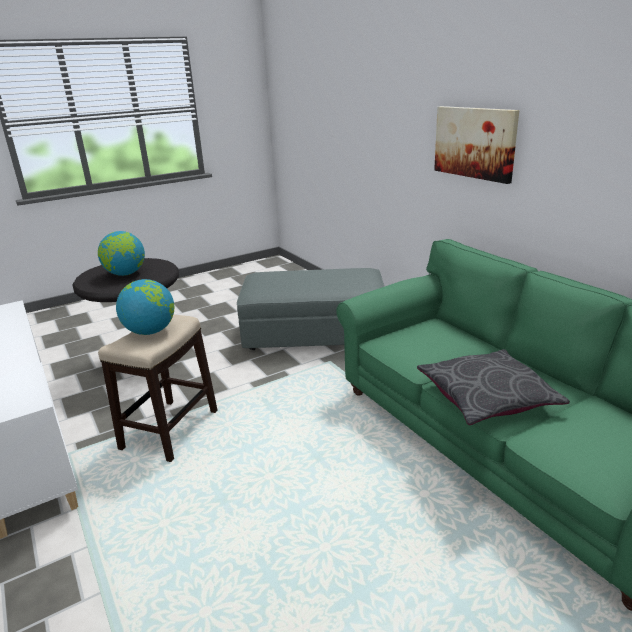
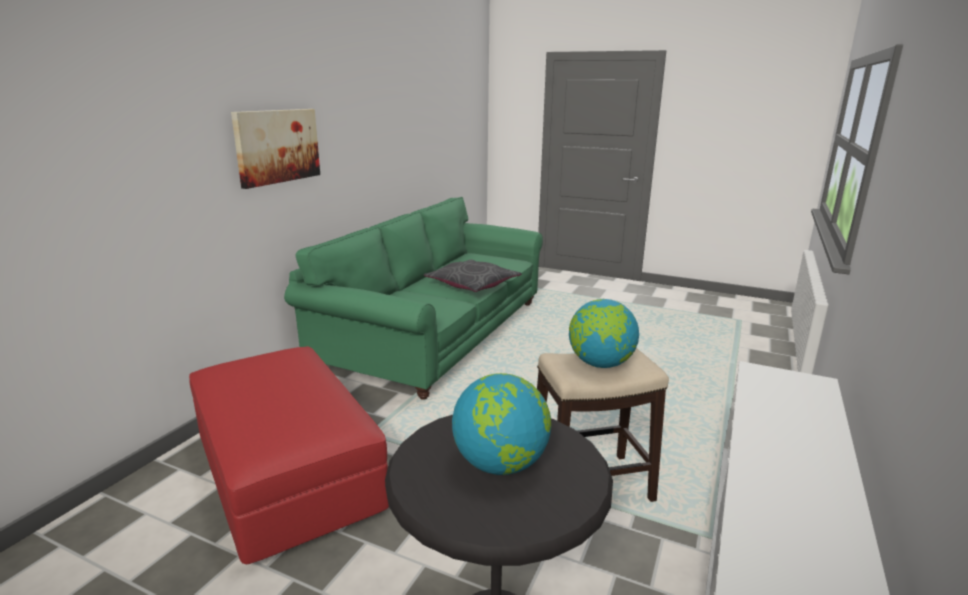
camera: 125 degrees left, 5 degrees down
grey ottoman [237,268,384,350] -> red ottoman [189,347,389,564]

